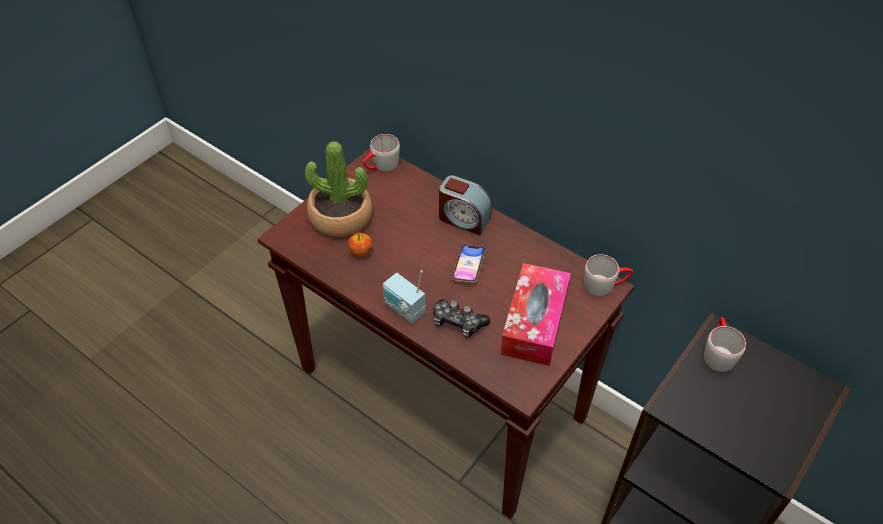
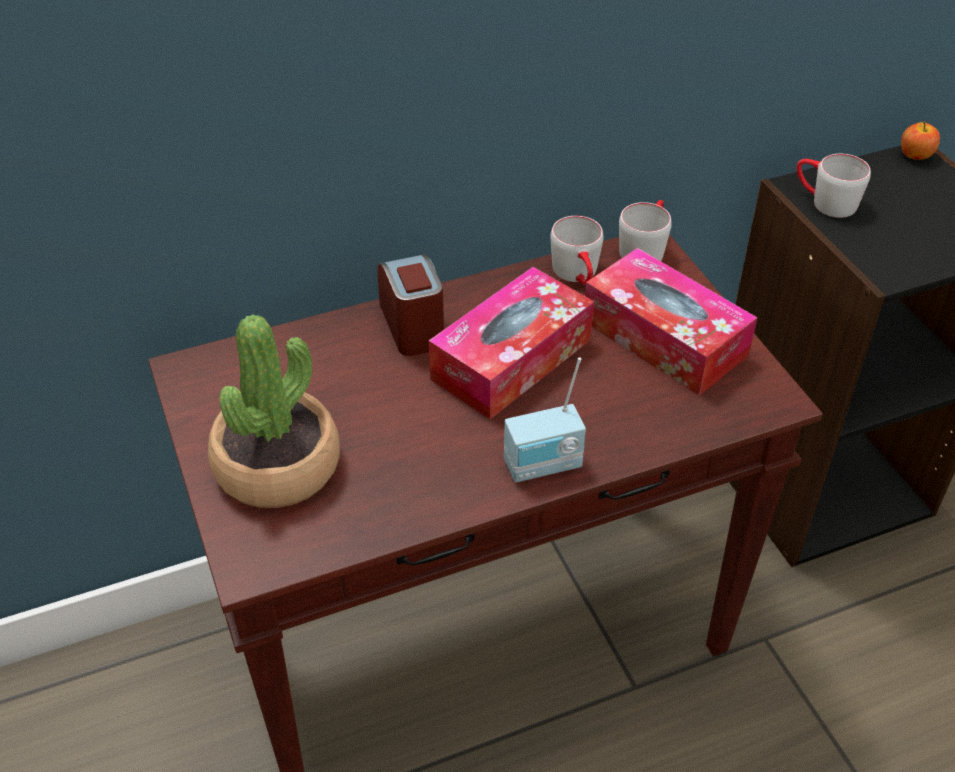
camera: 60 degrees left, 5 degrees down
apple [348,233,372,257] -> apple moved to [901,122,940,160]
grey mug [363,134,400,172] -> grey mug moved to [550,216,604,285]
game controller [433,299,490,338] -> none
alarm clock [439,175,492,235] -> alarm clock turned 75 degrees counterclockwise [377,255,444,356]
phone [452,245,485,283] -> tissue box [429,267,594,419]

